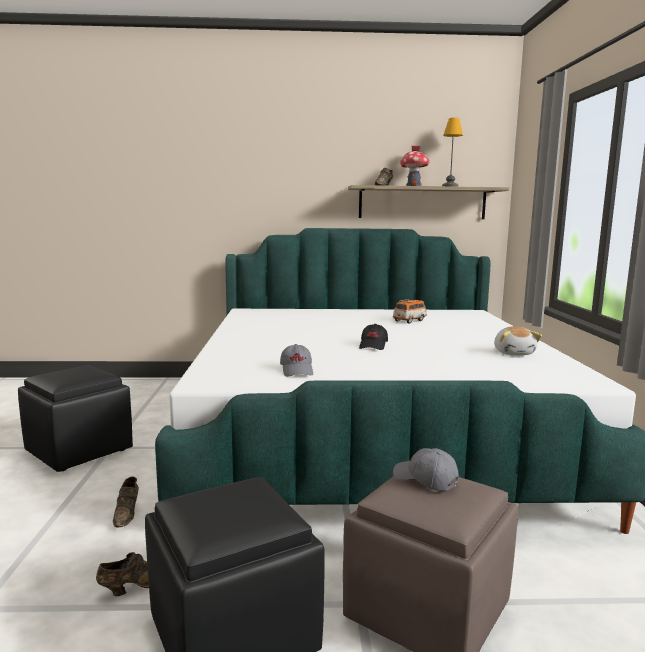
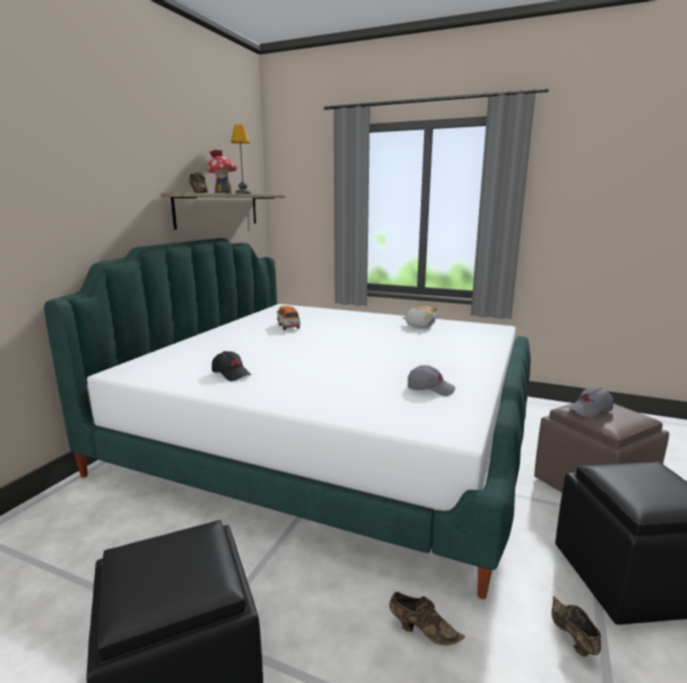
camera: 65 degrees left, 5 degrees up
black cap [359,324,388,350] -> black cap moved to [212,351,251,381]

